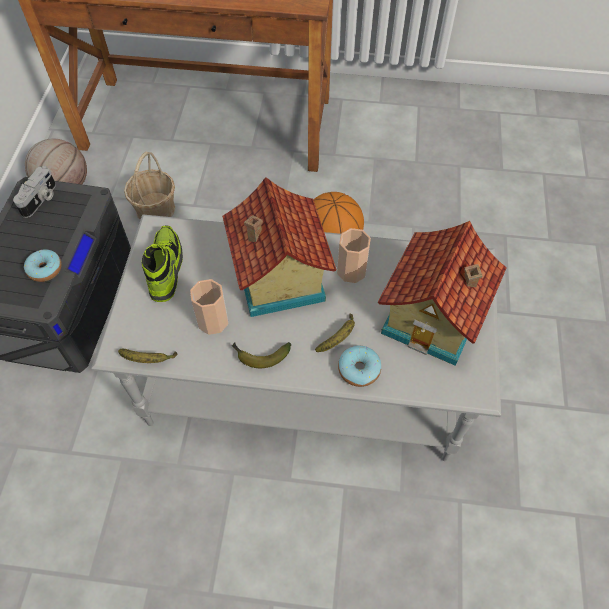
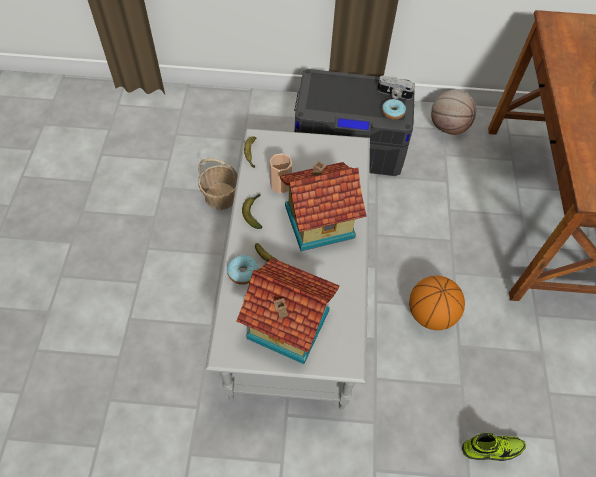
camera: 85 degrees right, 0 degrees up
donut [24,249,62,282] -> donut moved to [382,99,406,120]
basket [124,151,175,220] -> basket moved to [198,158,238,210]
shoe [141,225,183,302] -> shoe moved to [462,433,526,461]
cup [337,228,371,283] -> none

